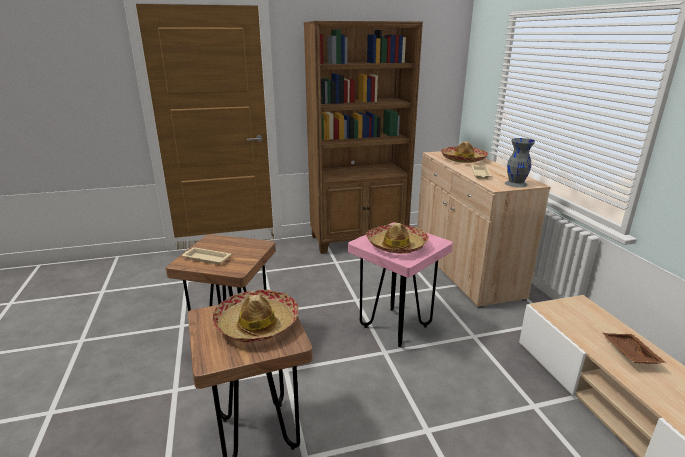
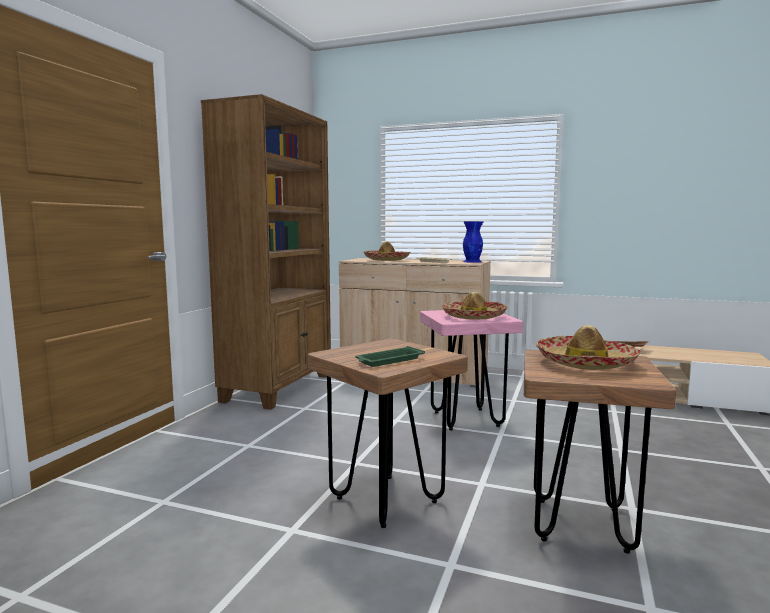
camera: 55 degrees left, 15 degrees down
beige tray [182,247,231,264] -> green tray [355,346,425,367]
grey vase [505,138,535,188] -> blue vase [463,221,483,263]

